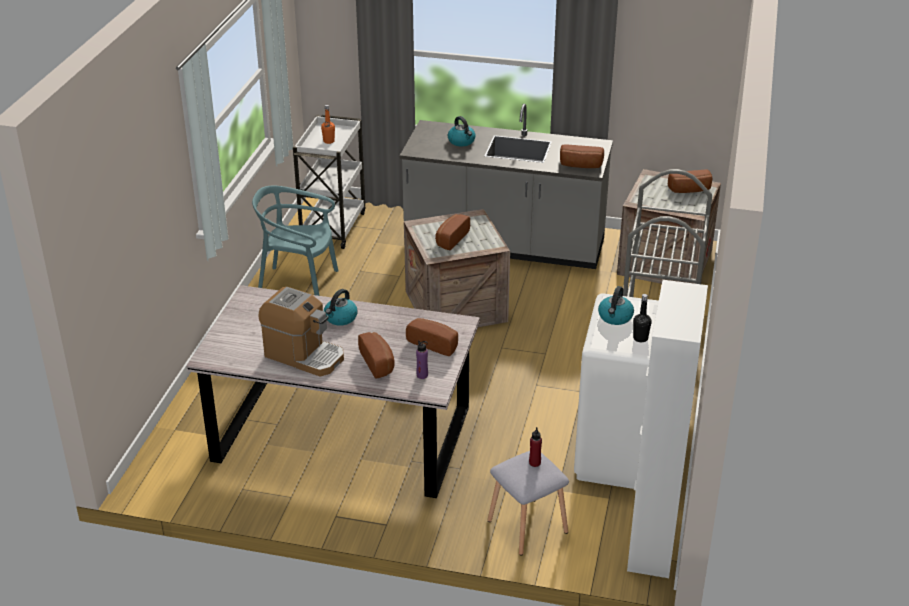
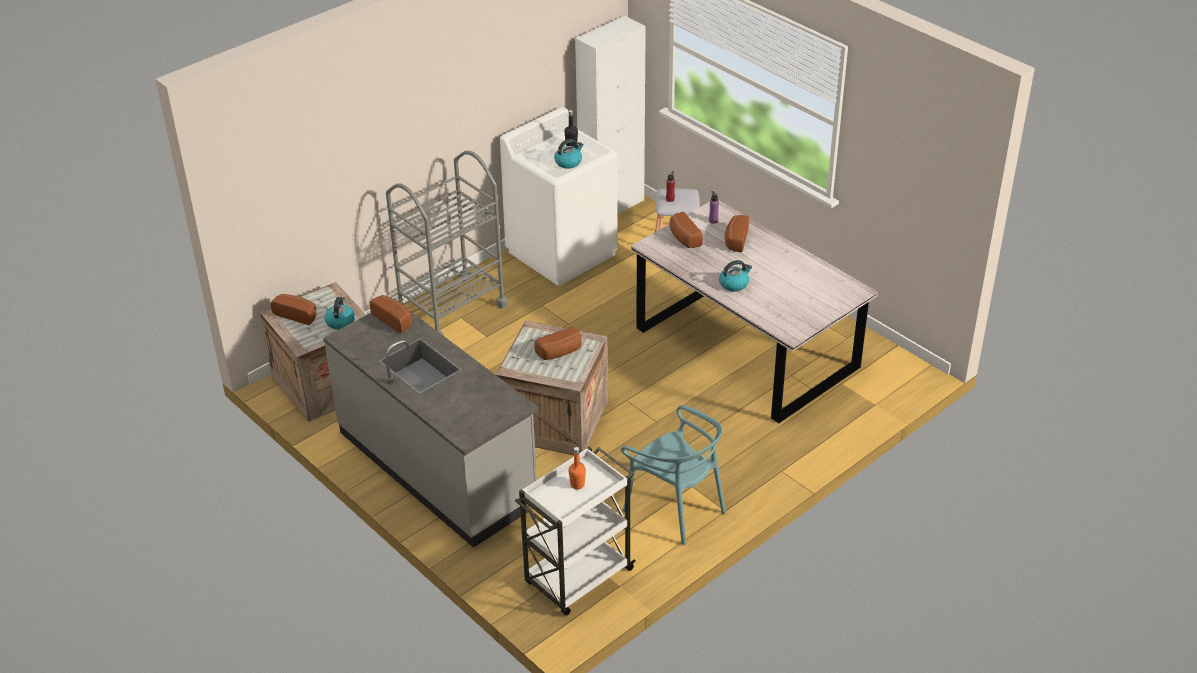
camera: 145 degrees left, 5 degrees up
coffee machine [258,287,344,376] -> none
kettle [448,116,476,147] -> kettle moved to [324,297,355,330]

